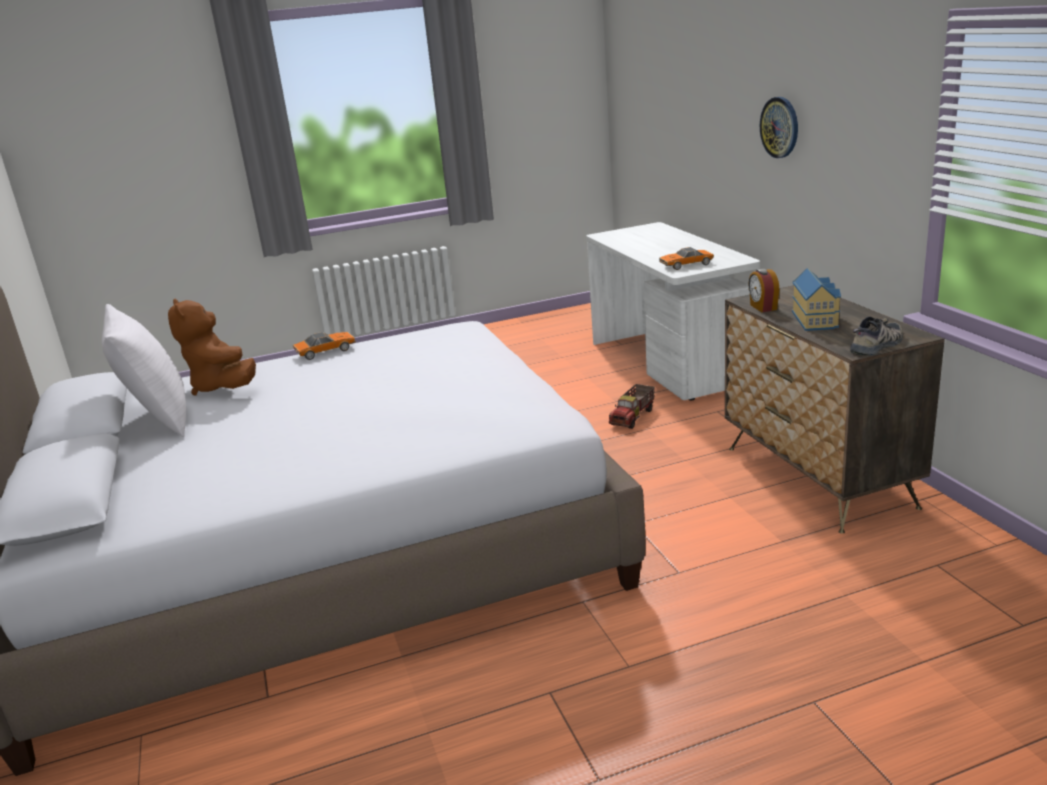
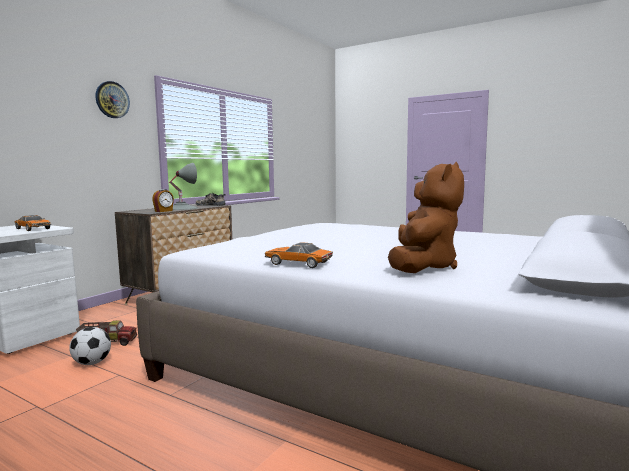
camera: 130 degrees left, 15 degrees down
white pillow [102,304,186,437] -> none
wall clock [760,97,798,158] -> wall clock moved to [95,81,130,118]
toy house [792,268,841,331] -> grey table lamp [169,163,198,210]
none -> football [69,327,111,365]

